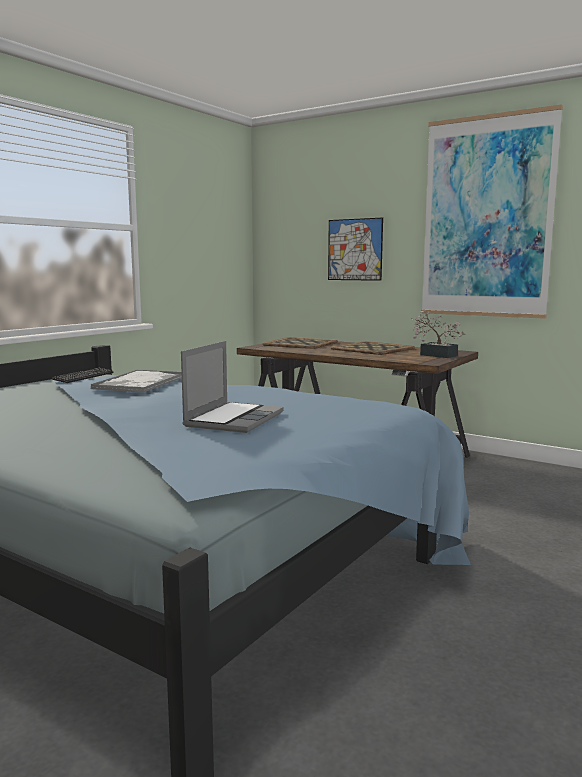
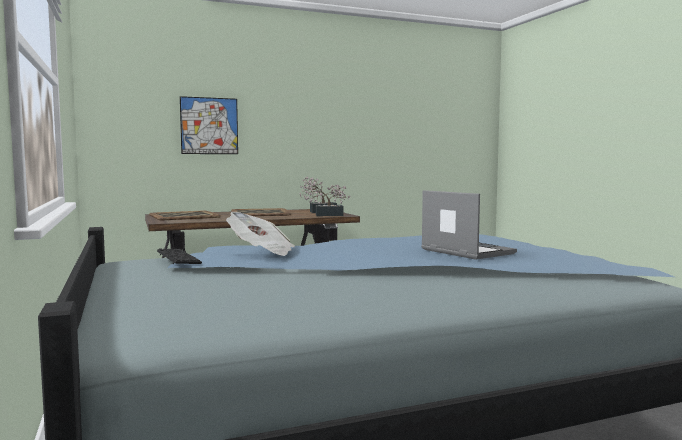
camera: 55 degrees left, 5 degrees down
tray [91,370,182,393] -> newspaper [226,212,295,256]
picture [421,104,563,319] -> none
none -> potted plant [304,178,350,216]

